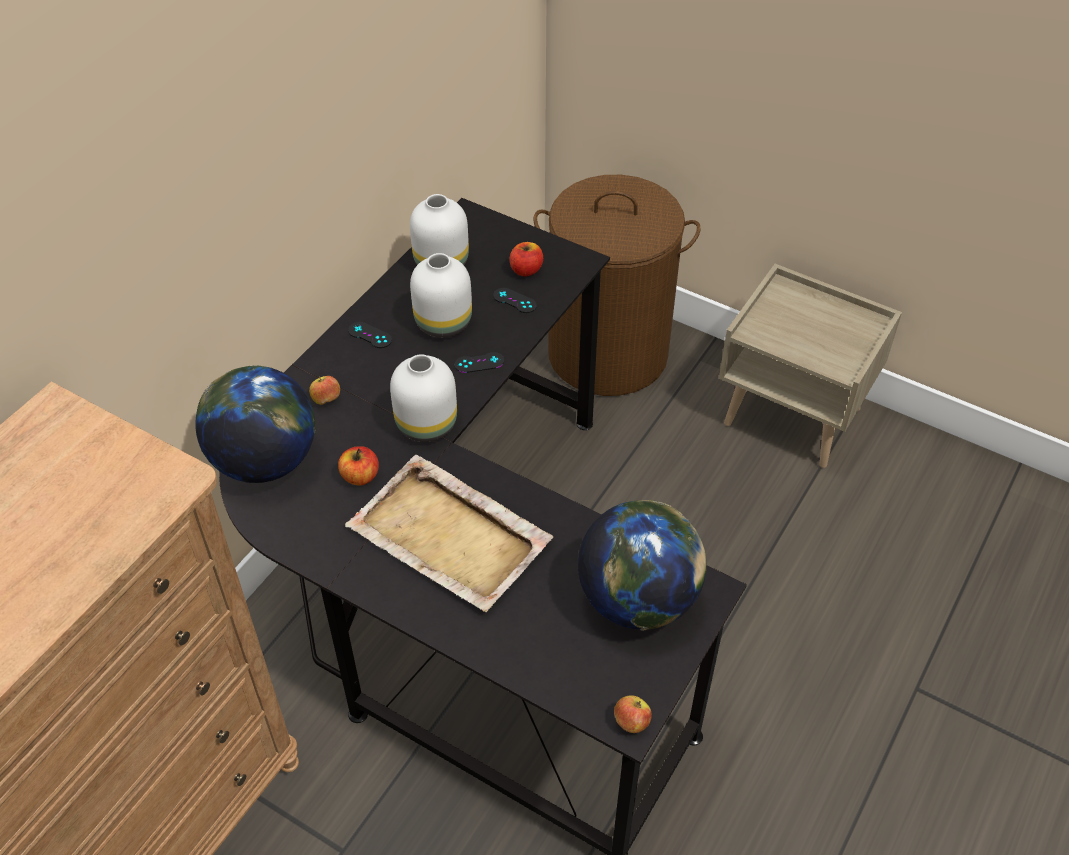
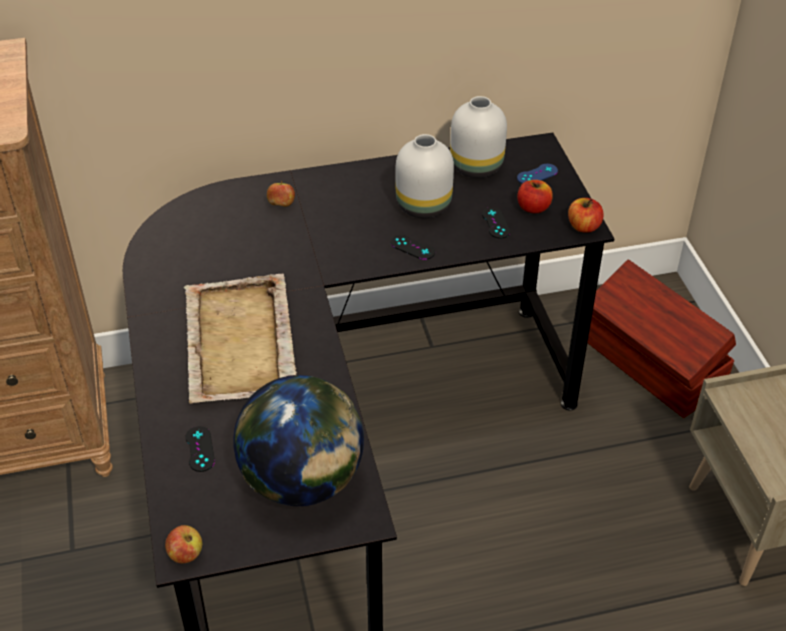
camera: 45 degrees right, 5 degrees down
globe [196,366,316,483] -> none
apple [338,446,379,486] -> apple moved to [568,198,604,233]
black game controller [348,322,392,348] -> black game controller moved to [185,426,215,472]
white vase [390,354,457,442] -> none
brown laundry basket [534,175,701,396] -> brown storage box [588,259,736,418]
none -> blue game controller [517,164,558,184]

